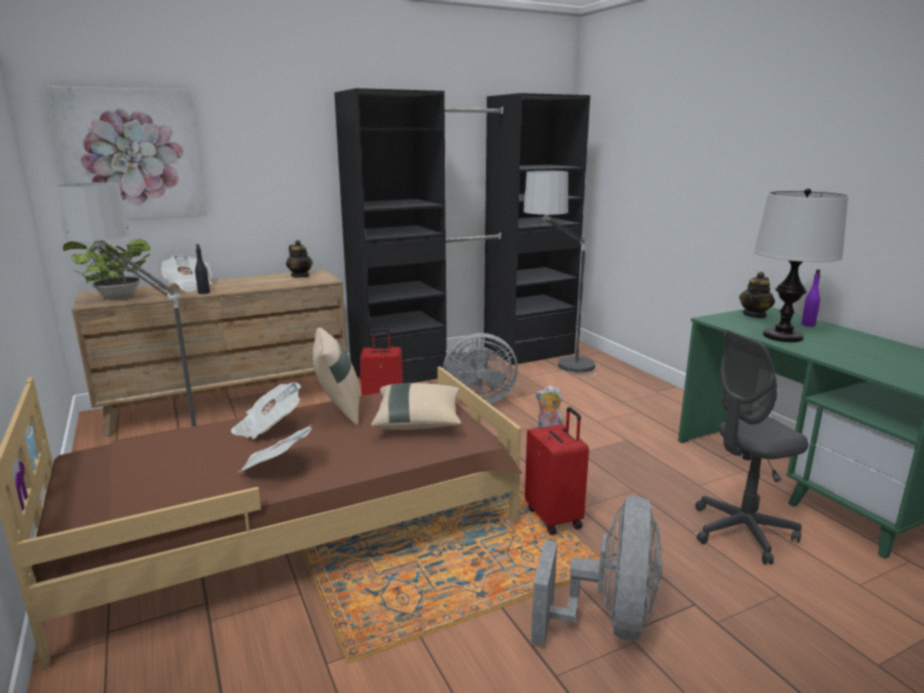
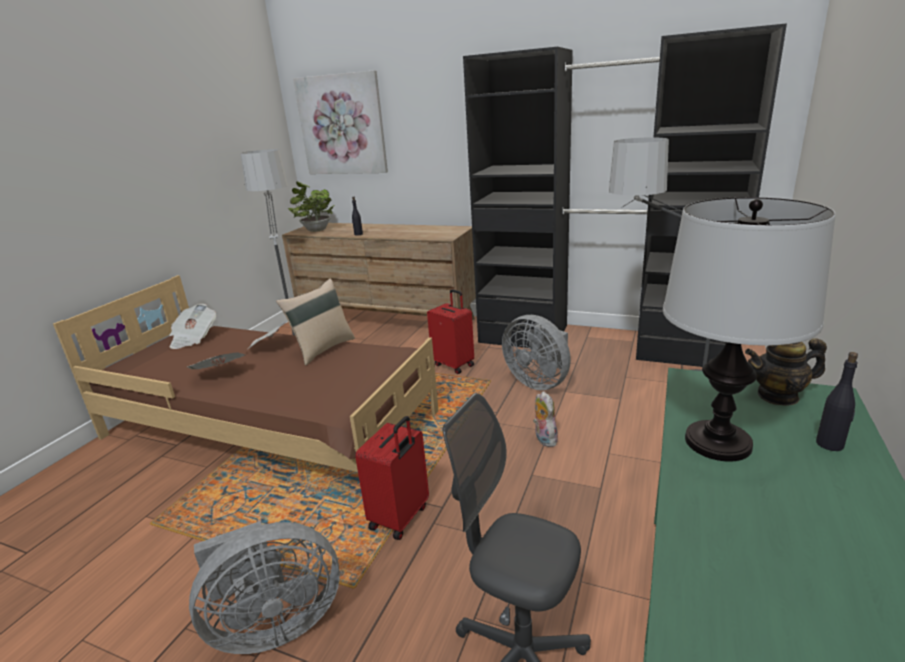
camera: 50 degrees right, 5 degrees up
newspaper [161,255,213,292] -> newspaper moved to [169,304,216,349]
teapot [286,240,313,277] -> none
beige pillow [371,383,461,430] -> none
purple bottle [801,269,821,327] -> black bottle [816,352,858,451]

